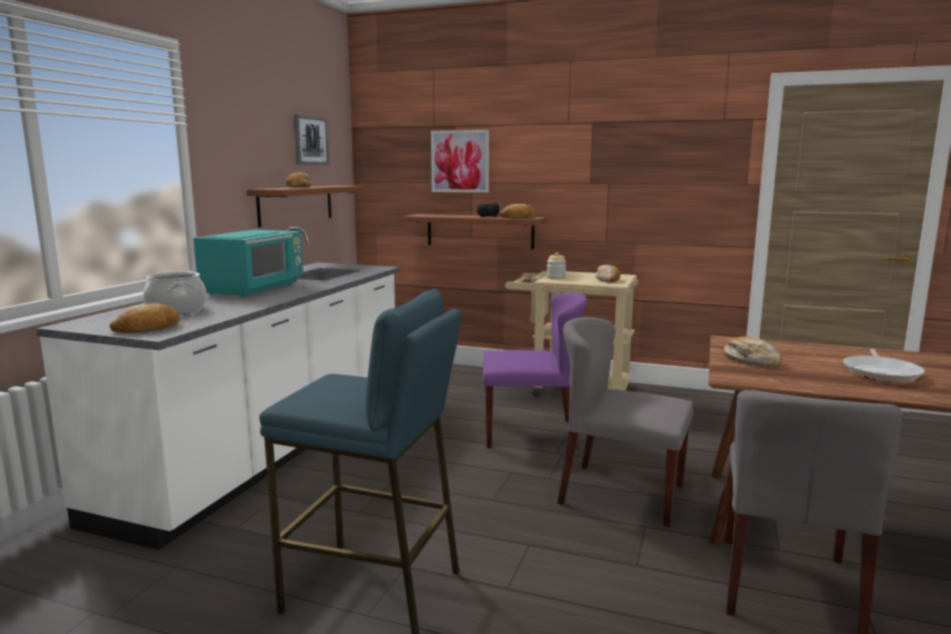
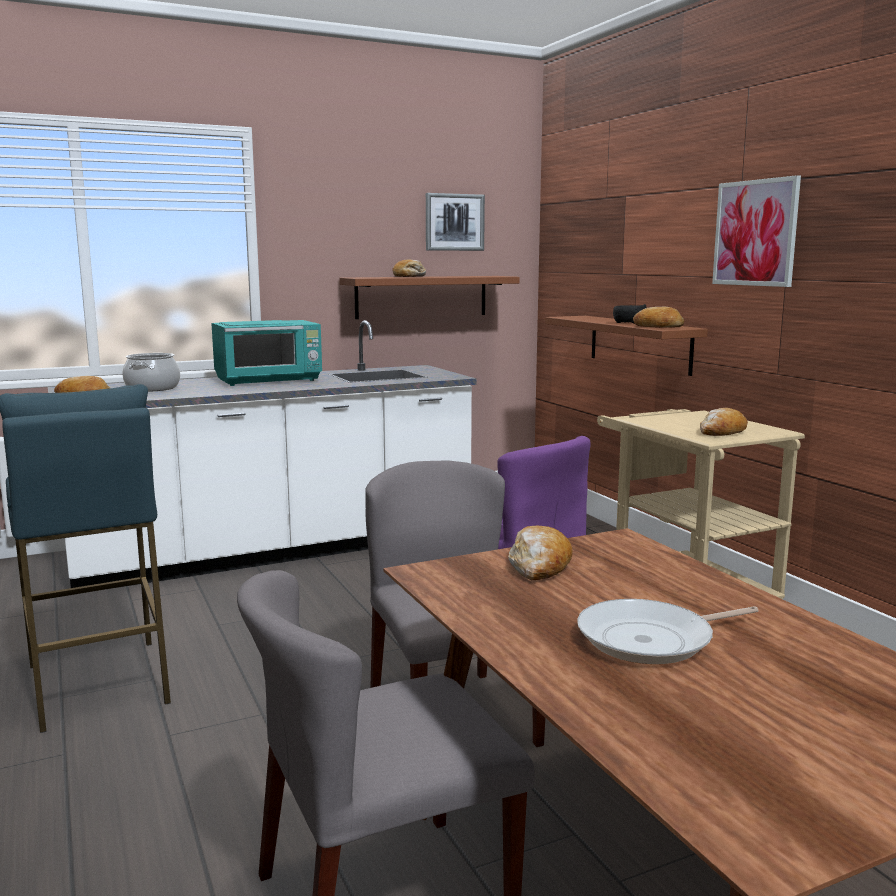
camera: 45 degrees right, 0 degrees up
picture [431,130,489,193] -> picture moved to [712,175,801,287]
jar [547,252,566,279] -> none

